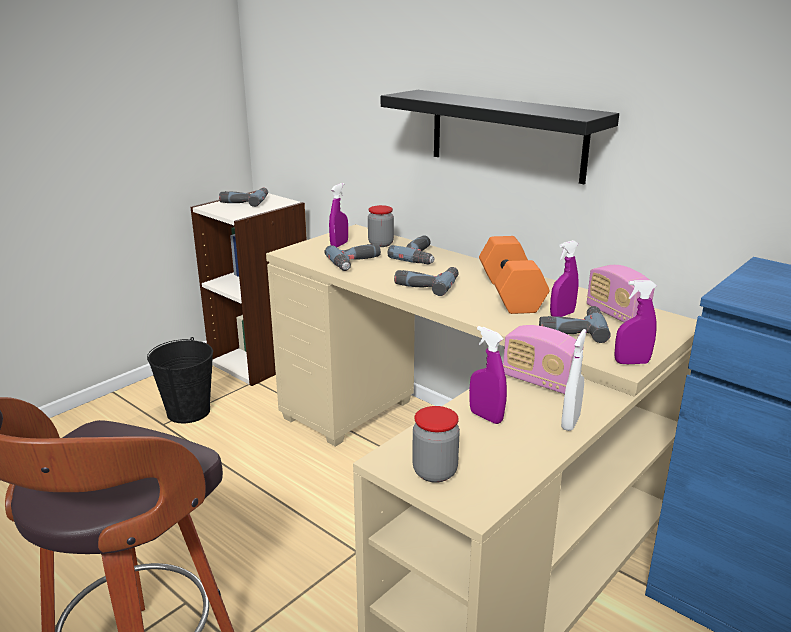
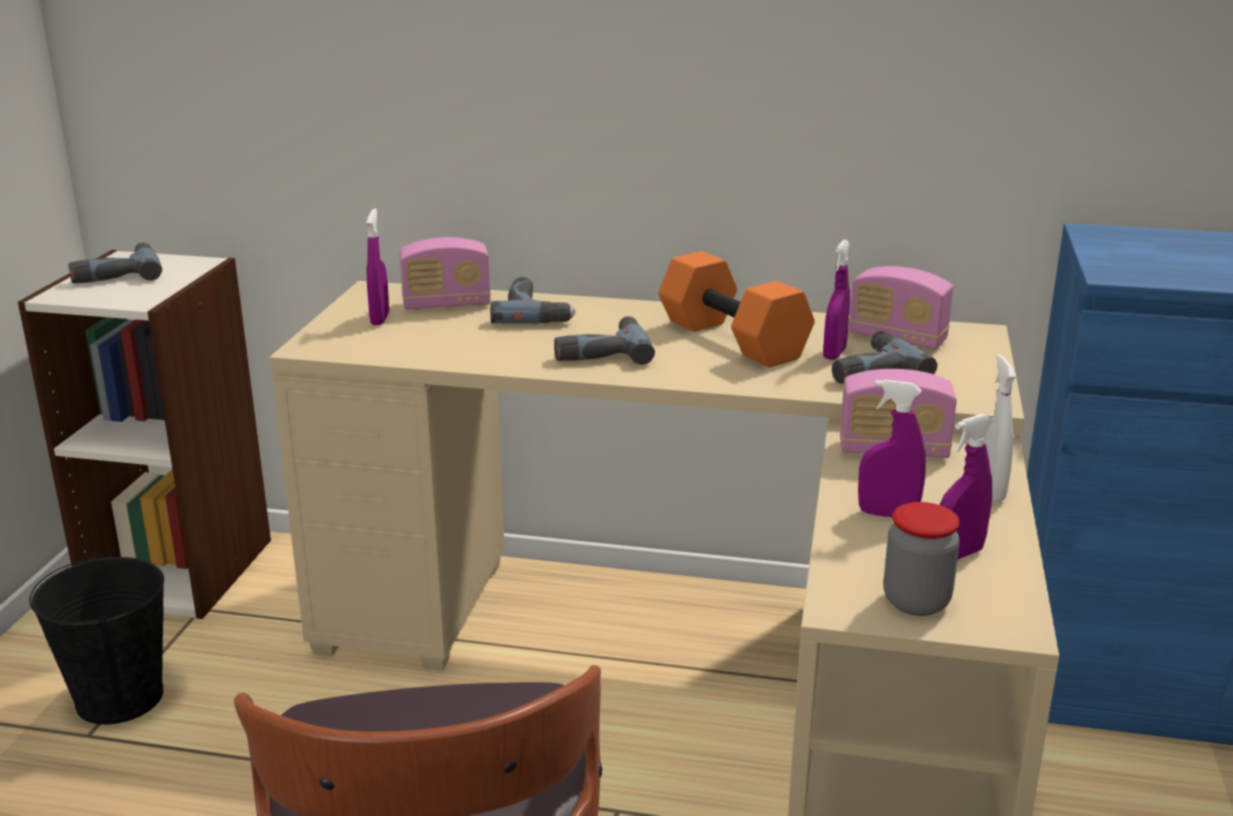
camera: 30 degrees left, 0 degrees up
power drill [325,244,381,271] -> none
jar [368,205,394,247] -> radio [400,237,491,310]
black shelf [381,90,619,184] -> none
purple spray bottle [614,280,657,364] -> purple spray bottle moved to [939,414,993,559]

